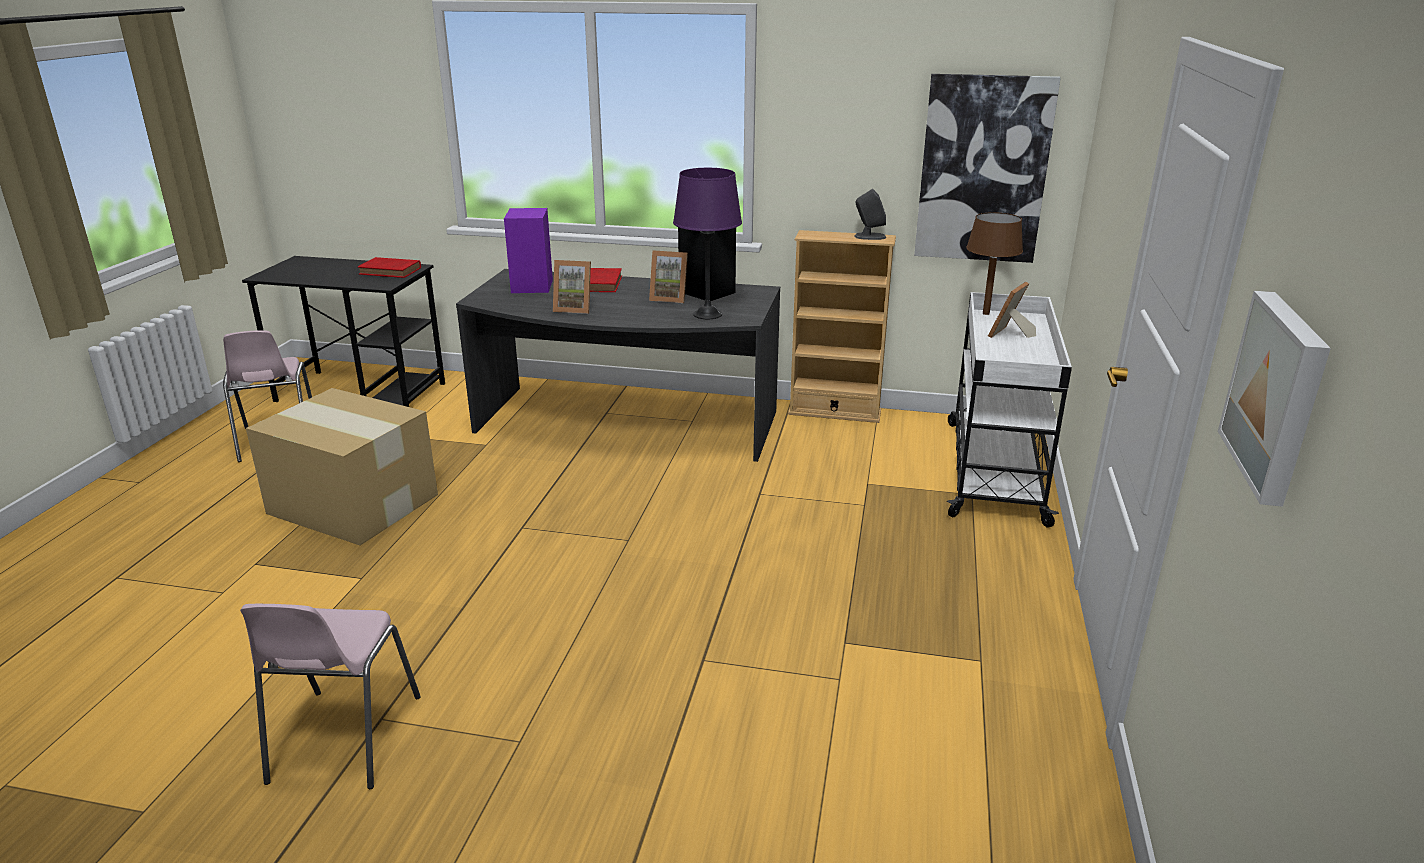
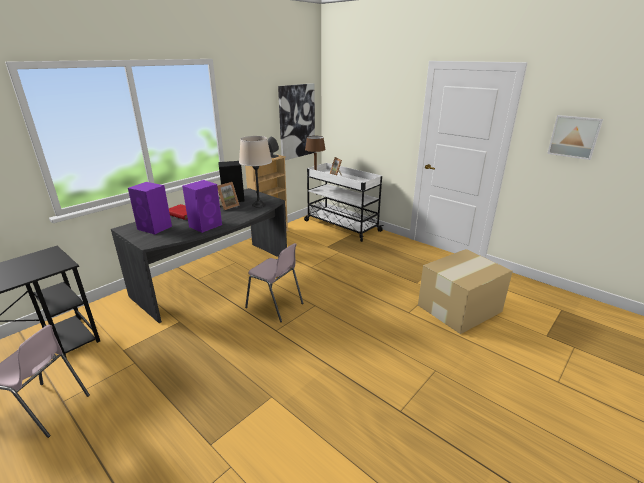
camera: 60 degrees left, 0 degrees up
pink chair [240,604,420,789] -> pink chair moved to [245,243,303,322]
cardboard box [246,388,438,545] -> cardboard box moved to [418,249,513,334]
red book [358,257,421,278] -> none
picture frame [553,260,591,314] -> purple speaker [182,180,222,233]
purple table lamp [673,168,742,319] -> beige table lamp [239,136,272,207]

